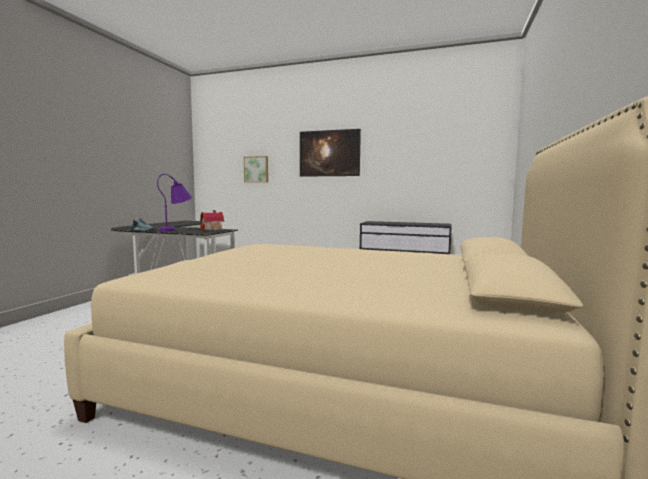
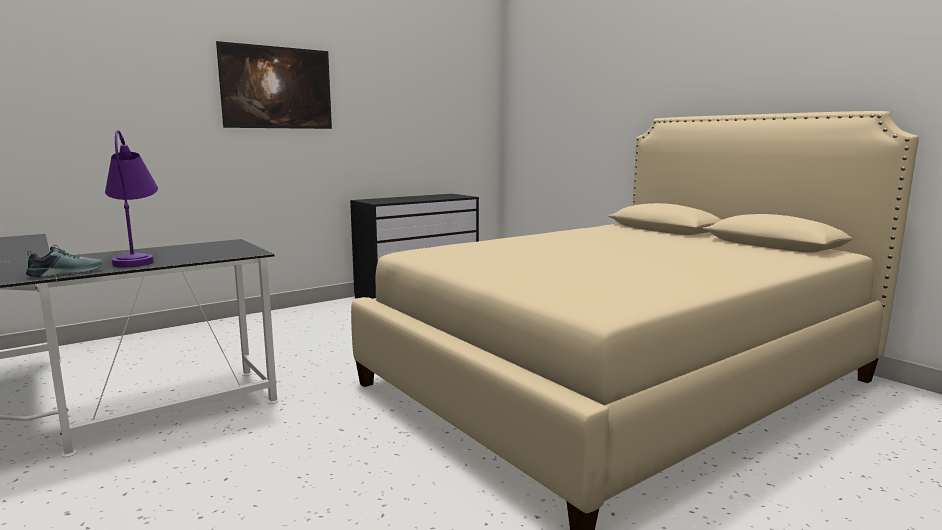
camera: 55 degrees left, 5 degrees up
toy house [200,210,224,231] -> none
picture [244,156,268,183] -> none

